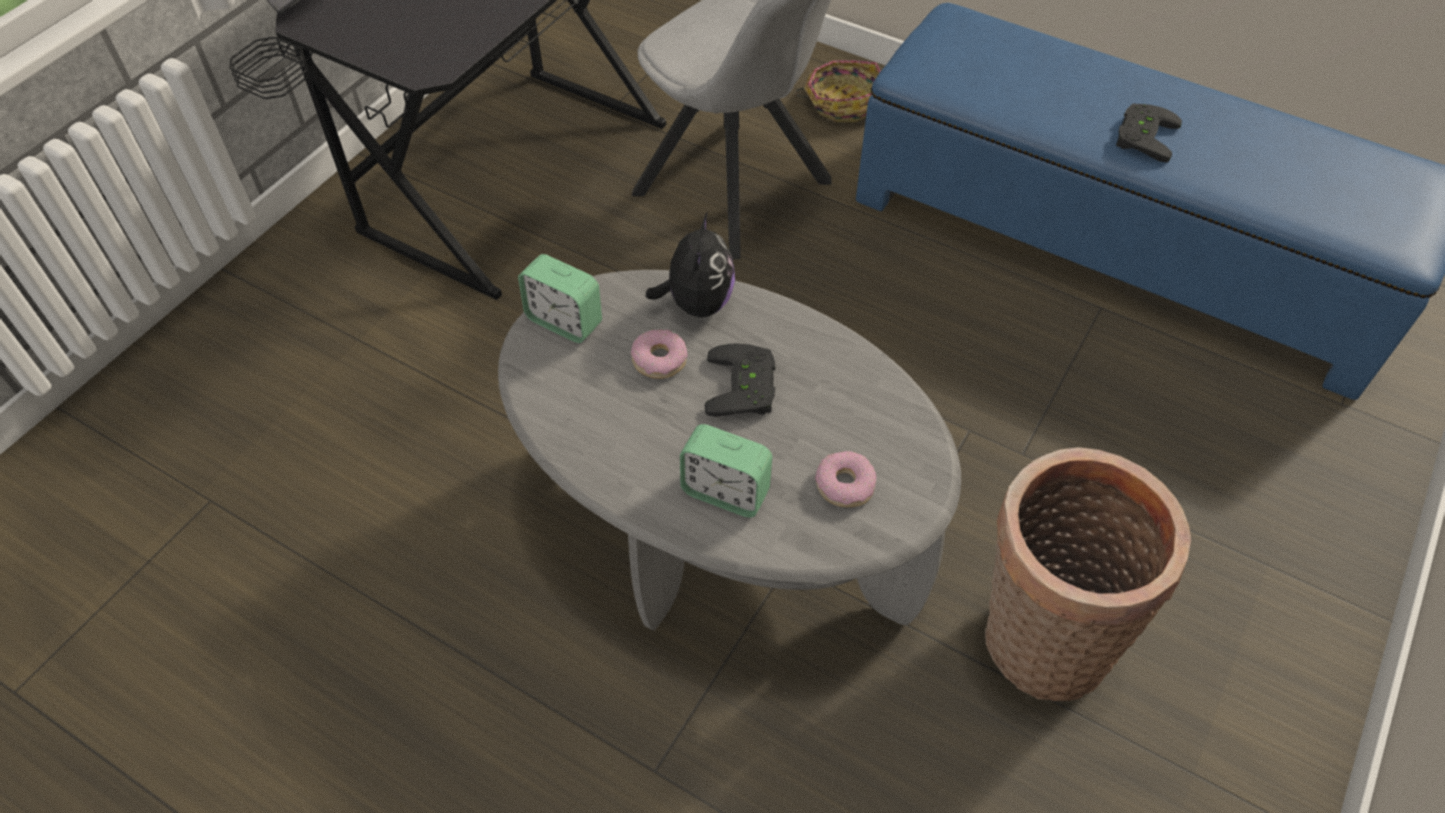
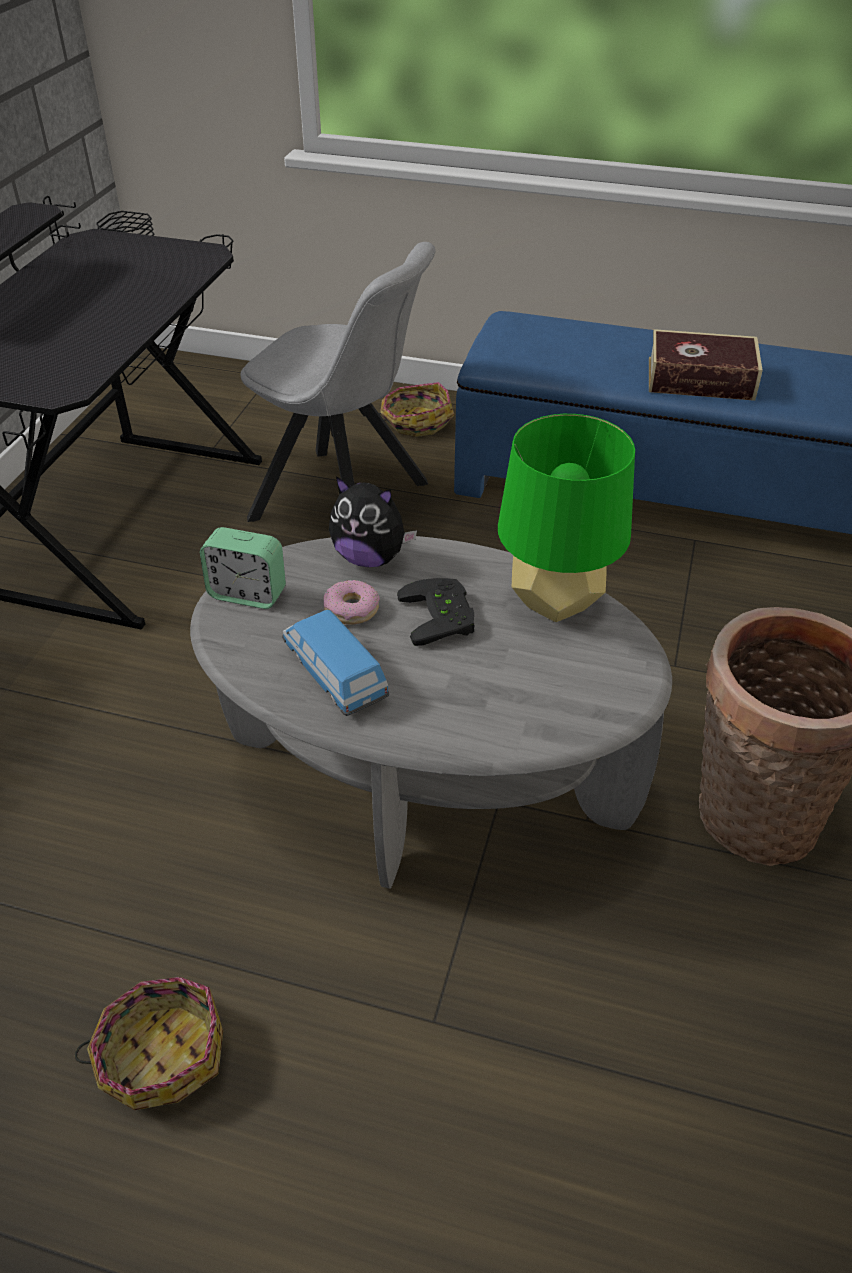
camera: 15 degrees left, 10 degrees down
plush toy [645,211,735,317] -> plush toy turned 120 degrees clockwise [329,476,417,567]
alarm clock [680,424,772,518] -> none
donut [815,451,876,507] -> none
black game controller [1116,103,1182,163] -> book [649,329,763,401]
none -> basket [75,977,223,1110]
none -> toy car [282,610,389,716]
none -> green table lamp [498,414,635,622]

